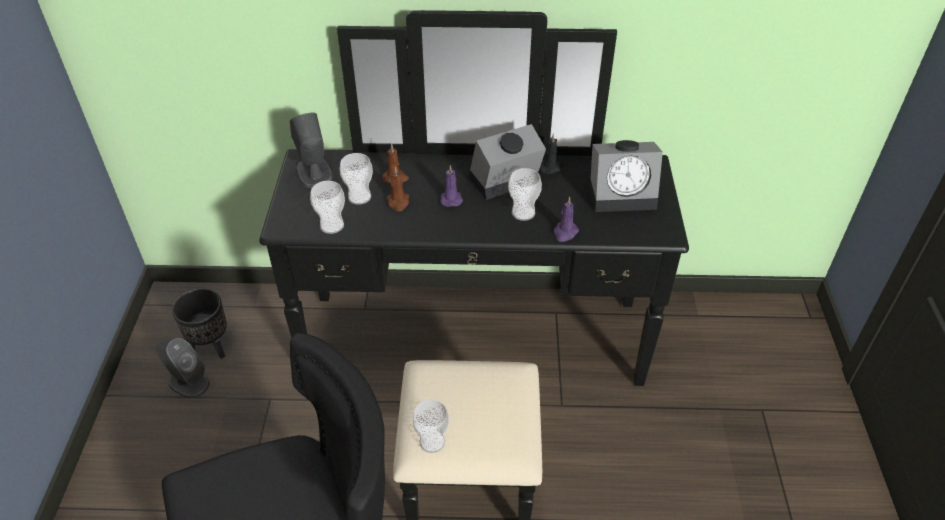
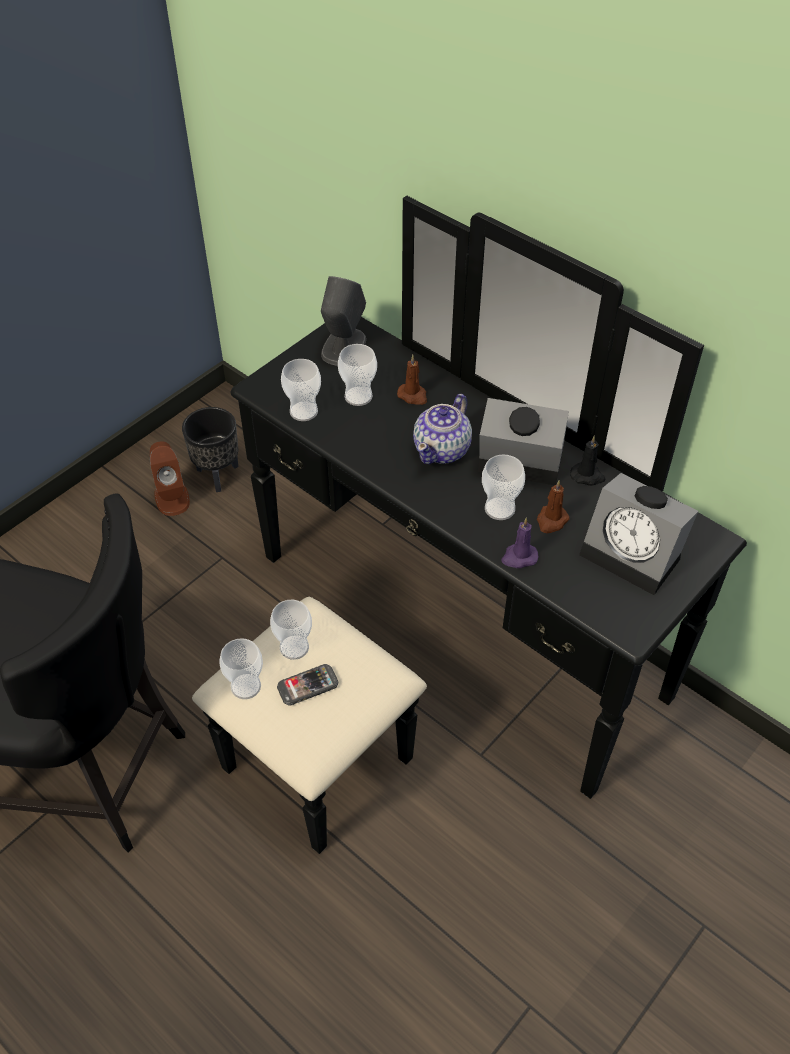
camera: 40 degrees right, 5 degrees up
grey speaker [156,338,210,399] -> brown speaker [150,441,190,516]
brown candle [387,167,409,211] -> brown candle moved to [537,480,569,533]
purple candle [440,165,463,207] -> teapot [413,394,472,464]
none -> cup [270,600,312,660]
none -> phone [277,664,338,706]

